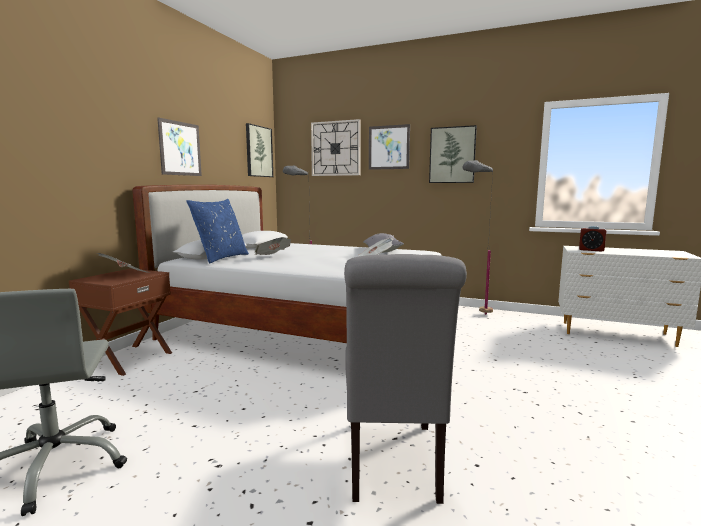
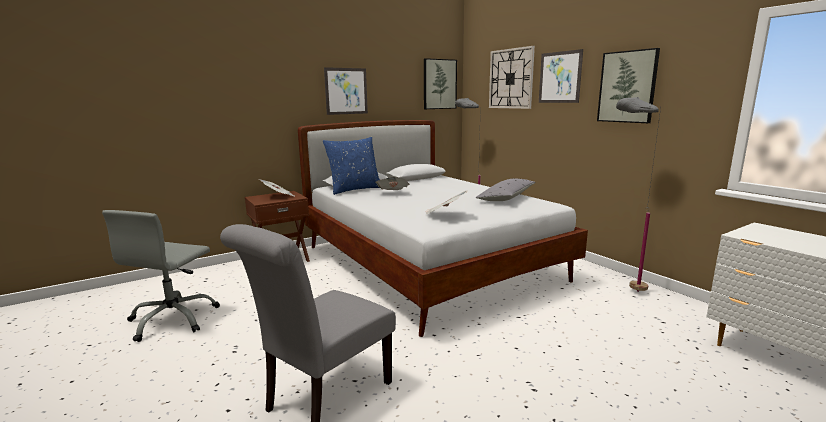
camera: 35 degrees right, 5 degrees up
alarm clock [579,226,606,252] -> none

